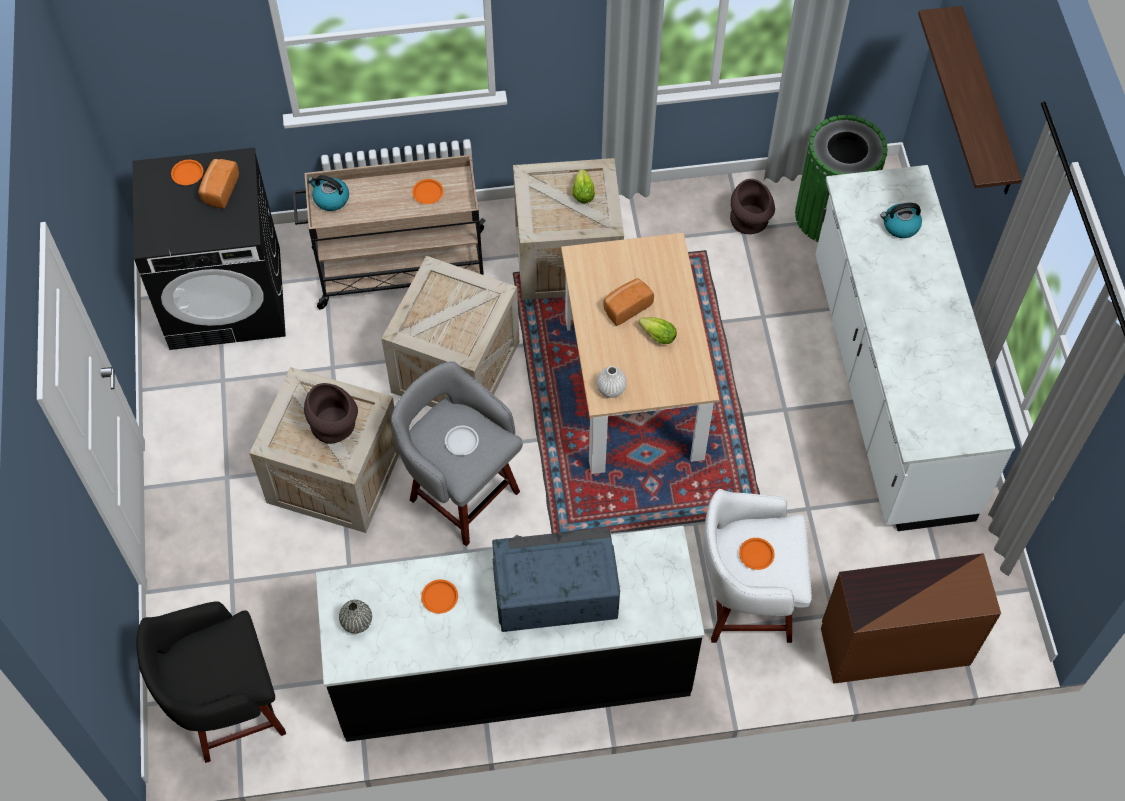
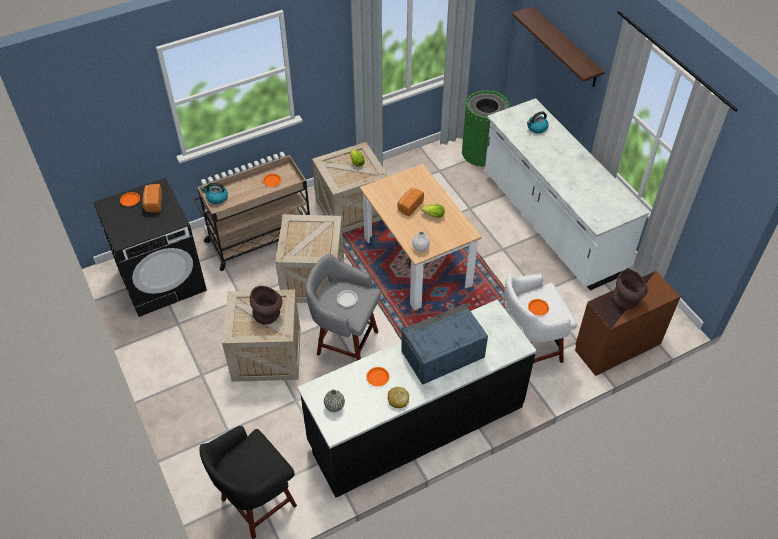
camera: 20 degrees left, 10 degrees down
brown vase [730,179,775,234] -> brown vase moved to [612,269,648,309]
none -> bread [387,387,409,408]

